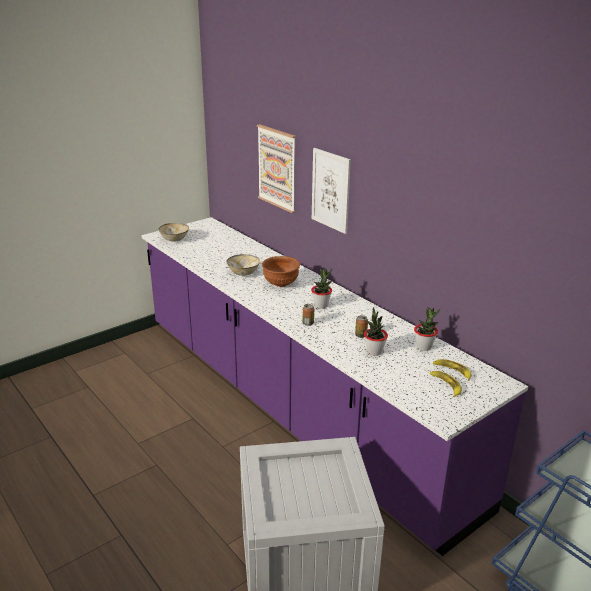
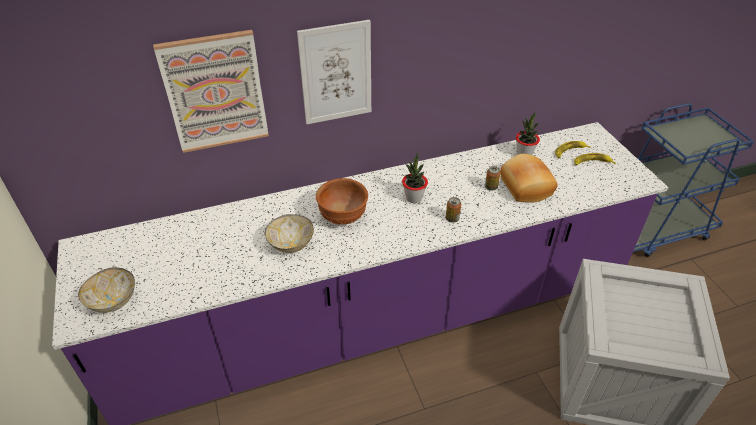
camera: 70 degrees left, 15 degrees up
potted plant [364,307,388,356] -> bread [500,154,558,203]

